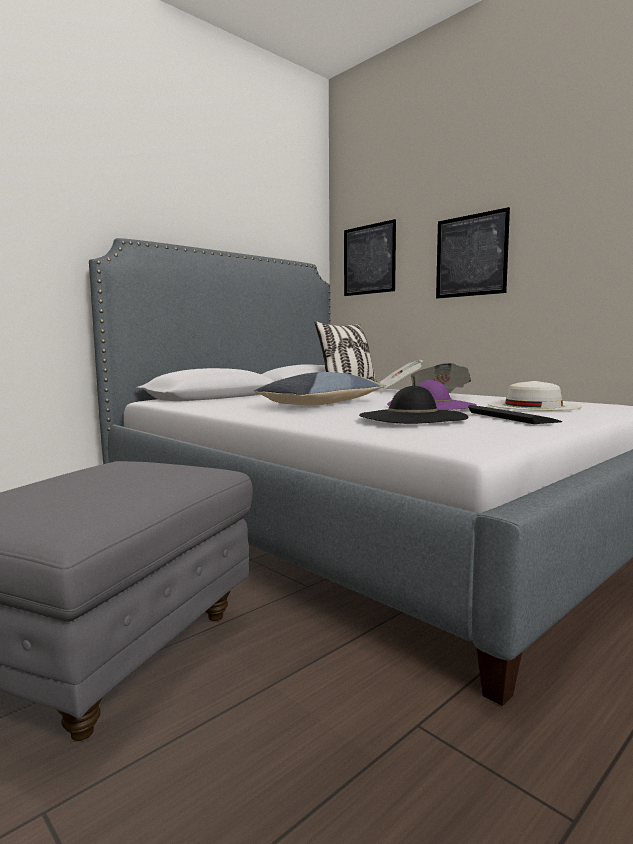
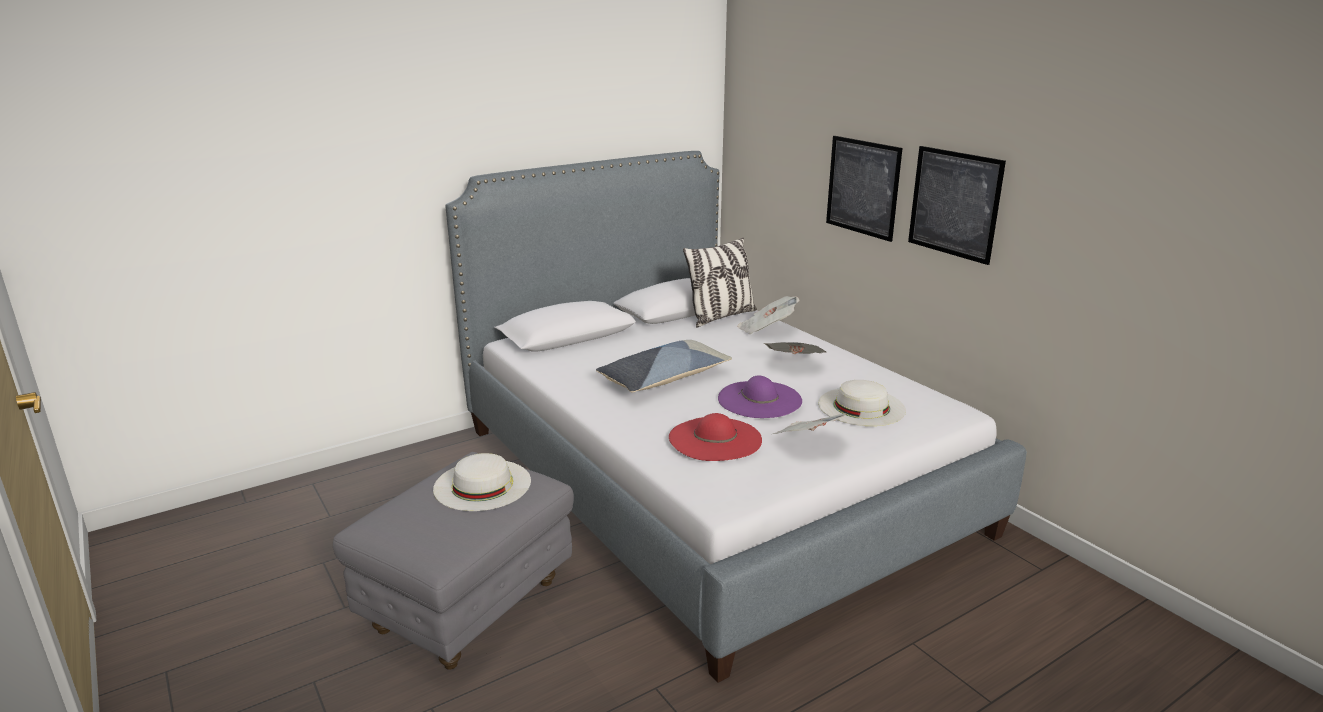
camera: 10 degrees right, 15 degrees up
picture [344,219,396,296] -> picture moved to [908,146,1006,265]
black hat [359,386,468,424] -> red hat [669,413,762,461]
keyboard [468,405,562,424] -> newspaper [773,412,850,434]
none -> white hat [433,453,531,511]

